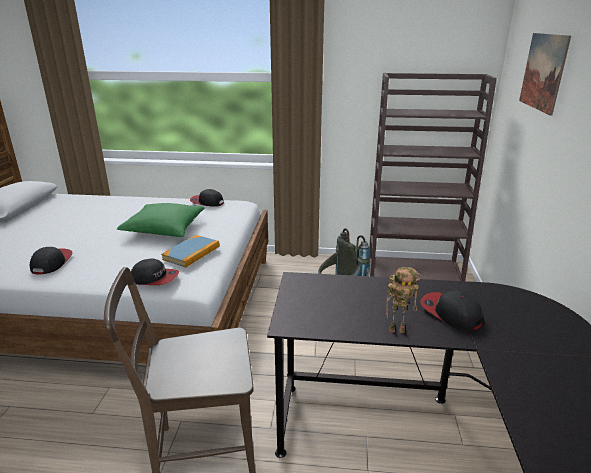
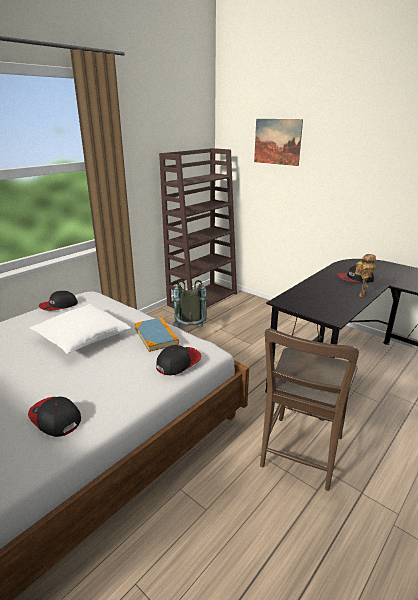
camera: 55 degrees left, 0 degrees up
green pillow [117,203,204,237] -> white pillow [30,304,131,354]

